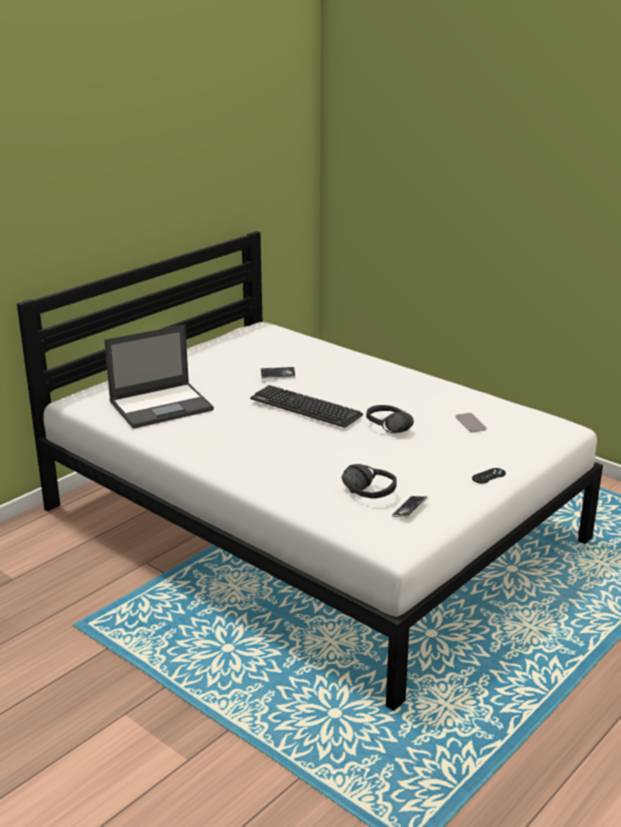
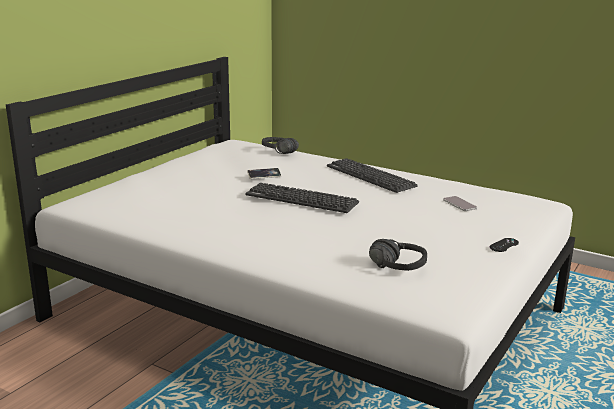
camera: 10 degrees left, 5 degrees down
laptop [104,325,214,429] -> none
black headphones [366,405,414,433] -> black headphones moved to [262,137,299,154]
phone [392,496,428,518] -> none
none -> keyboard [327,158,417,193]

